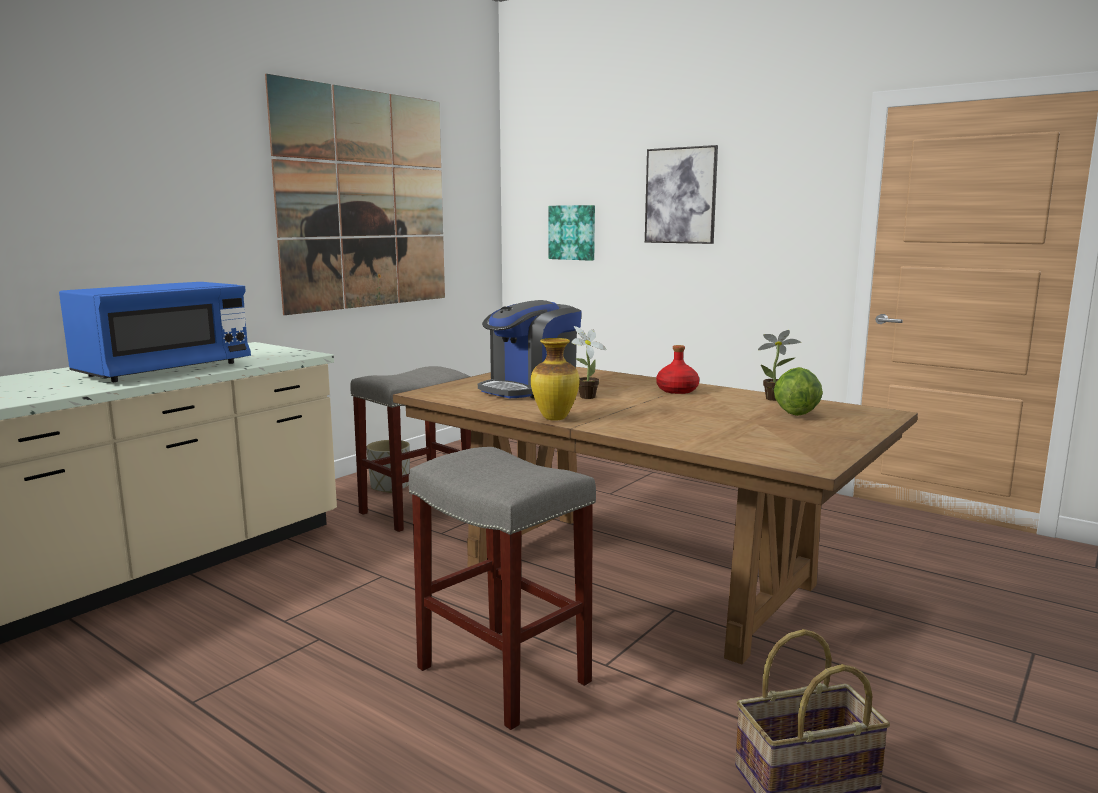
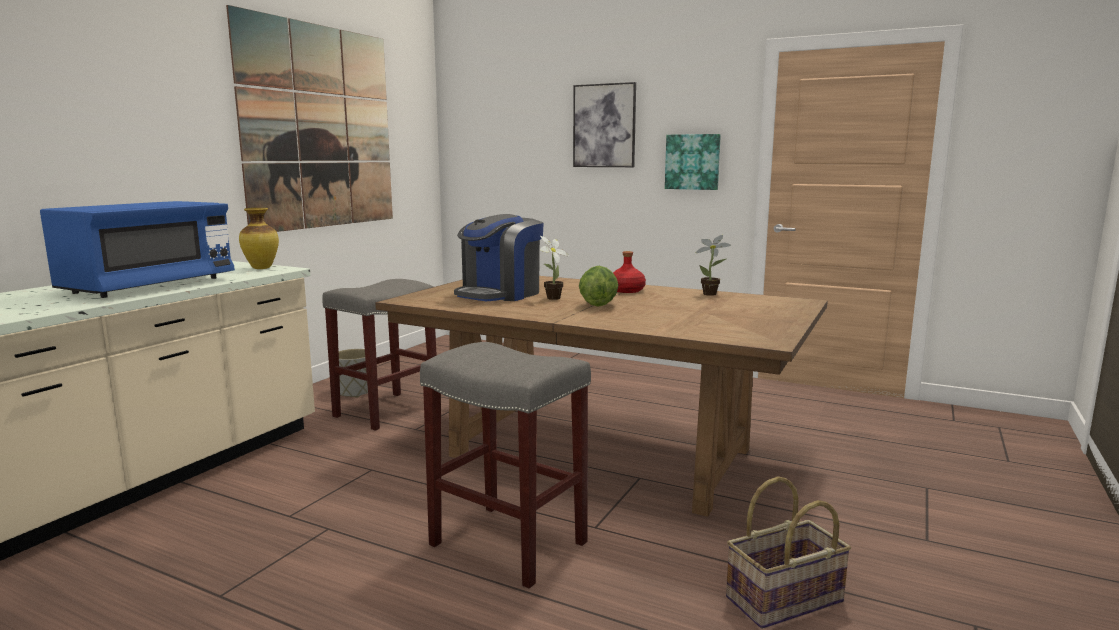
camera: 10 degrees left, 0 degrees up
vase [531,338,579,421] -> vase moved to [239,208,279,269]
picture [549,205,595,261] -> picture moved to [665,134,721,190]
lettuce [774,367,823,416] -> lettuce moved to [579,266,618,307]

